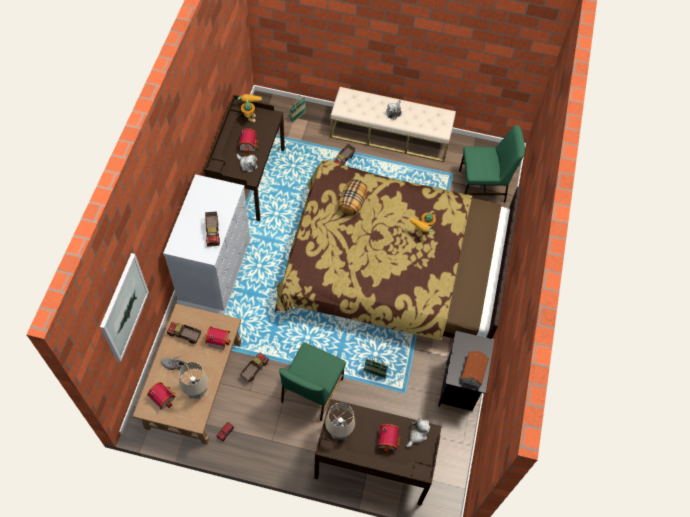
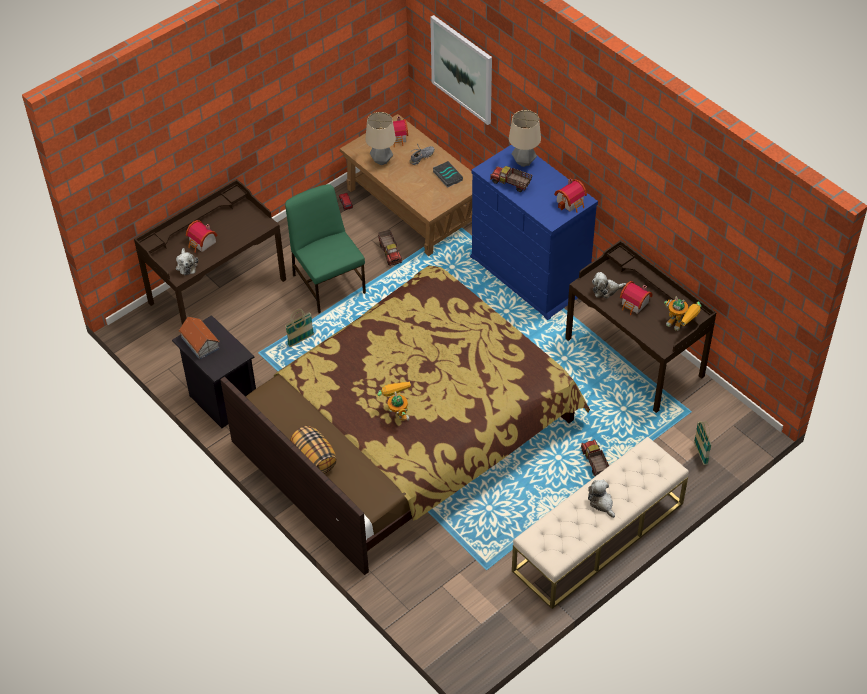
camera: 130 degrees right, 10 degrees down
white dresser [163,174,251,315] -> blue dresser [470,145,598,320]
toy truck [166,322,201,344] -> book [433,161,463,188]
toy house [205,326,230,350] -> toy house moved to [554,178,587,213]
table lamp [325,403,355,440] -> table lamp moved to [509,110,541,167]
pillow [339,179,367,216] -> pillow moved to [290,426,337,474]
green chair [459,125,525,203] -> none

